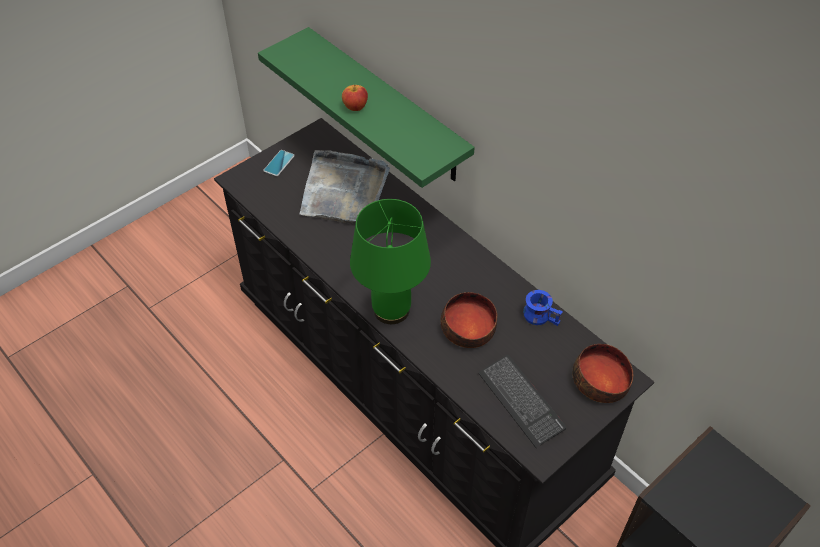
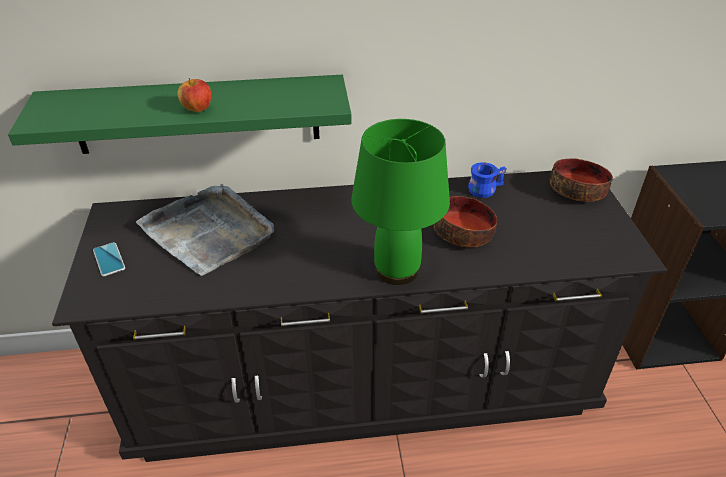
camera: 55 degrees left, 10 degrees down
keyboard [478,355,567,448] -> none

